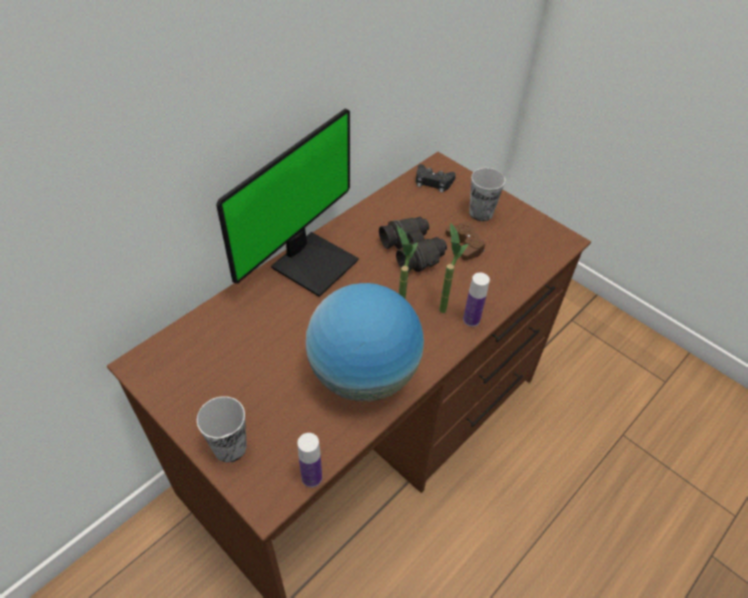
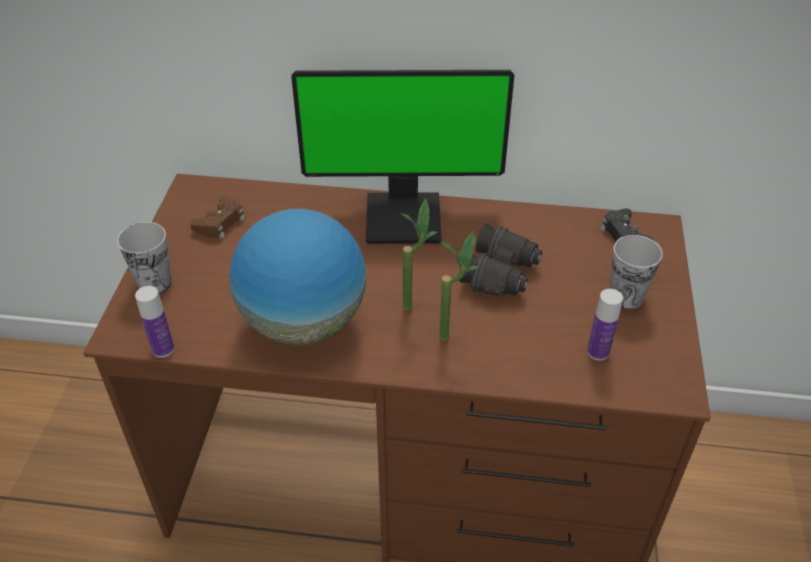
camera: 55 degrees right, 5 degrees down
brown game controller [446,222,485,260] -> brown game controller moved to [190,195,245,239]
bottle [463,273,490,327] -> bottle moved to [587,289,623,361]

